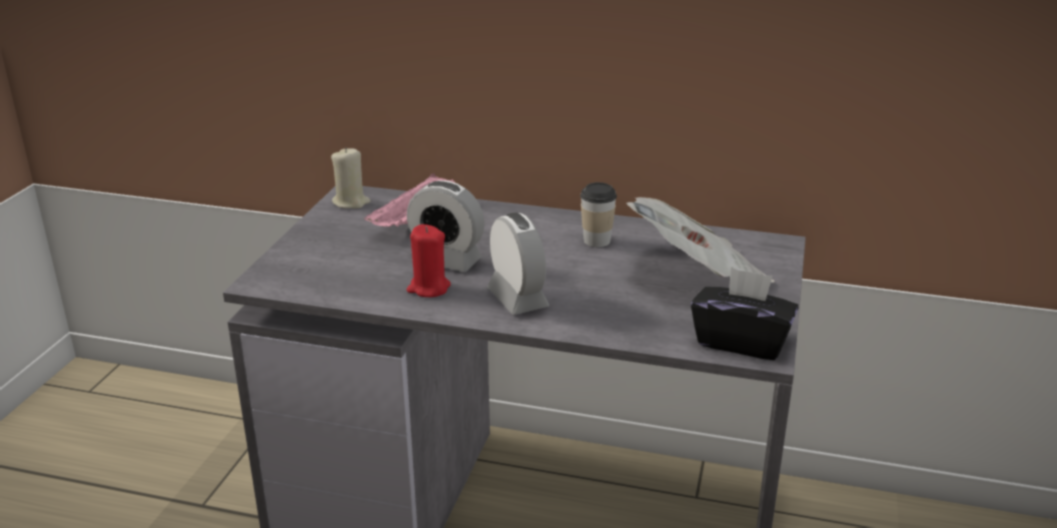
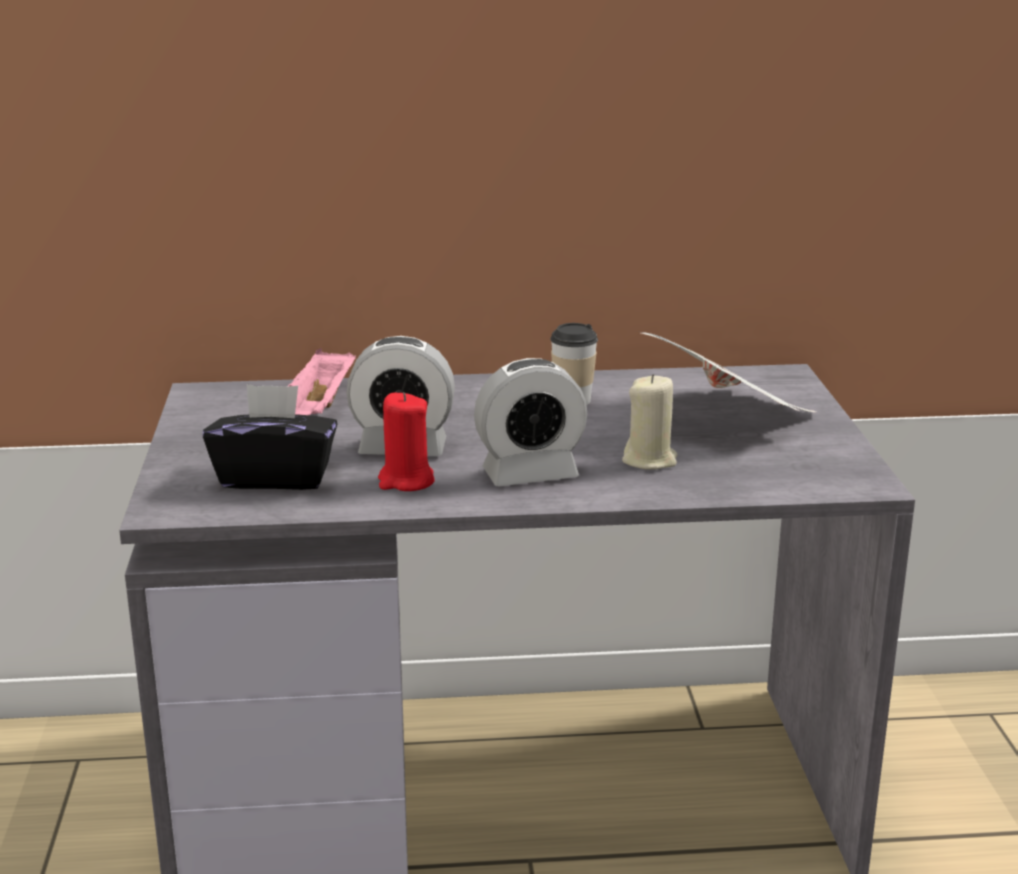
camera: 20 degrees left, 5 degrees down
beige candle [331,147,371,209] -> beige candle moved to [622,374,678,469]
alarm clock [487,213,549,315] -> alarm clock turned 120 degrees clockwise [474,358,587,486]
black tissue box [691,267,798,360] -> black tissue box moved to [203,384,337,490]

